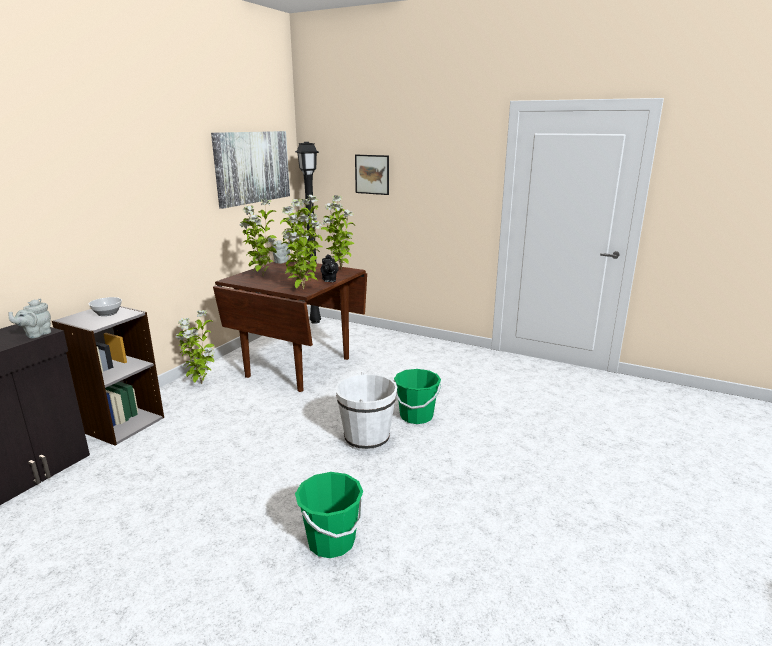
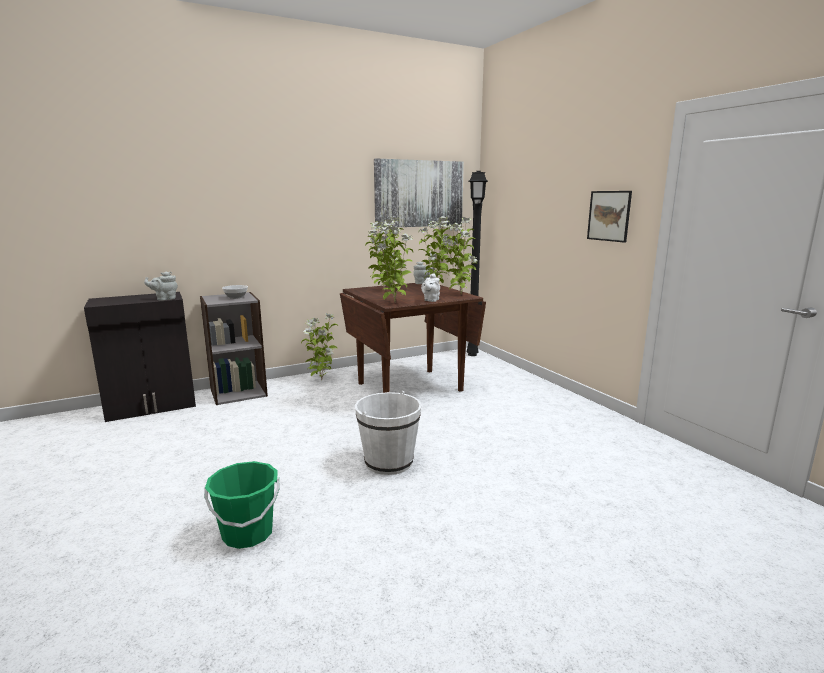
camera: 35 degrees right, 5 degrees down
black teapot [321,254,339,282] -> white teapot [421,273,440,302]
picture [355,155,389,195] -> picture moved to [587,191,632,243]
green bucket [394,369,441,424] -> none

